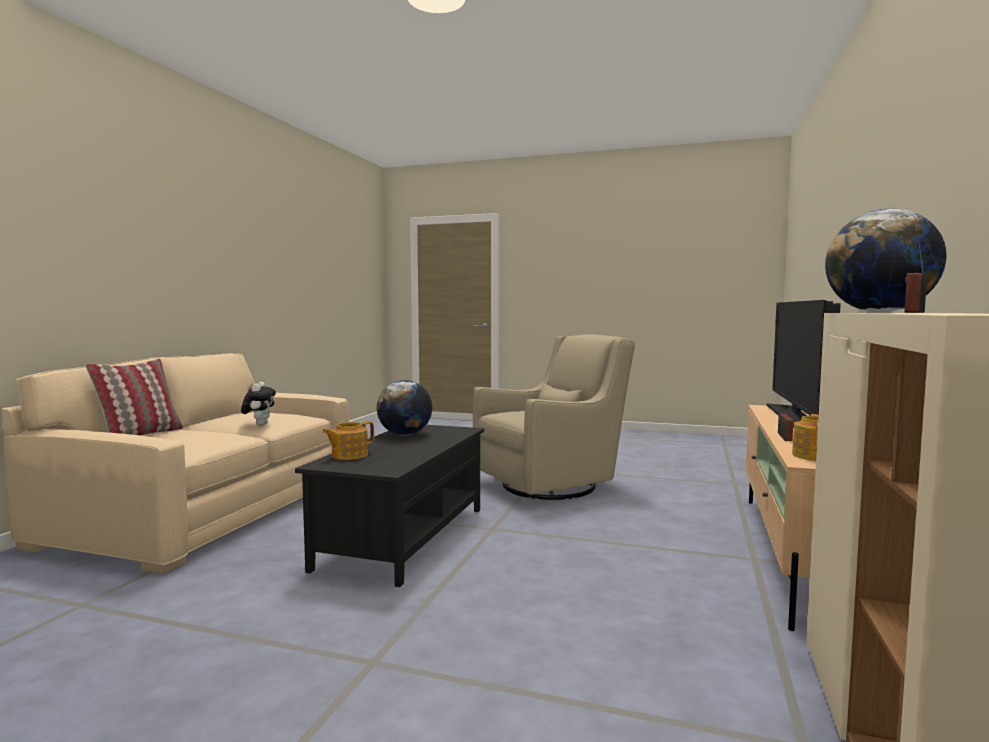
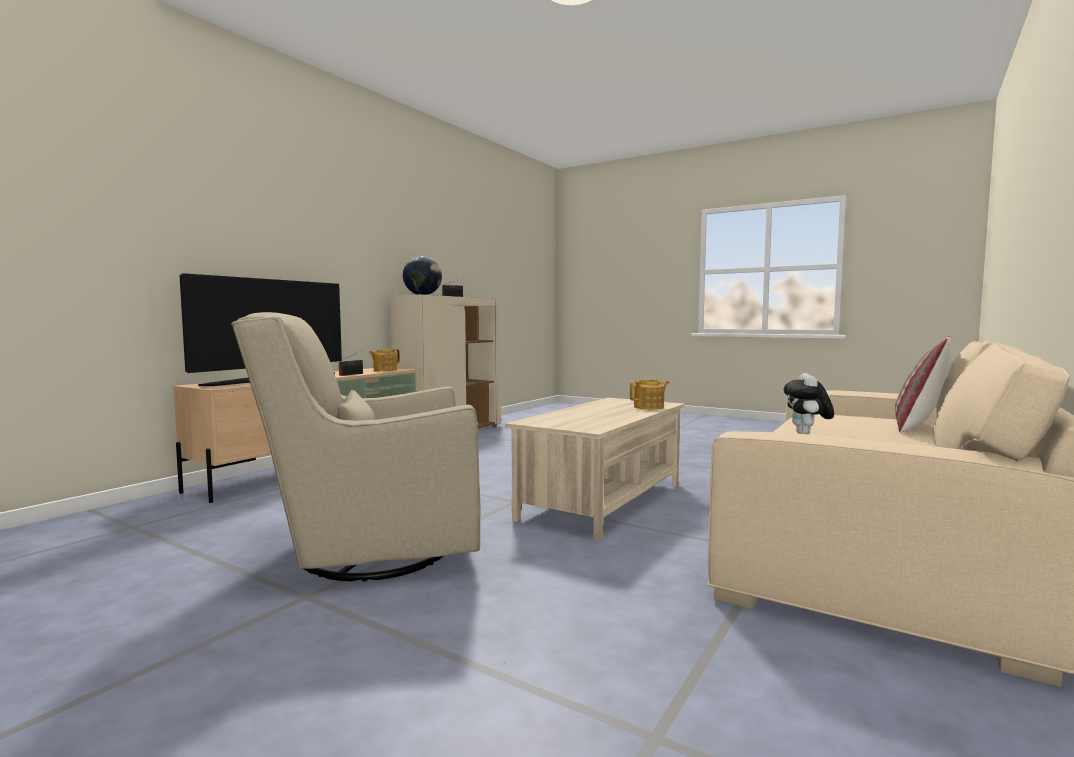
camera: 165 degrees left, 0 degrees up
black coffee table [295,425,484,587] -> beige coffee table [505,398,684,541]
globe [377,380,432,435] -> none

